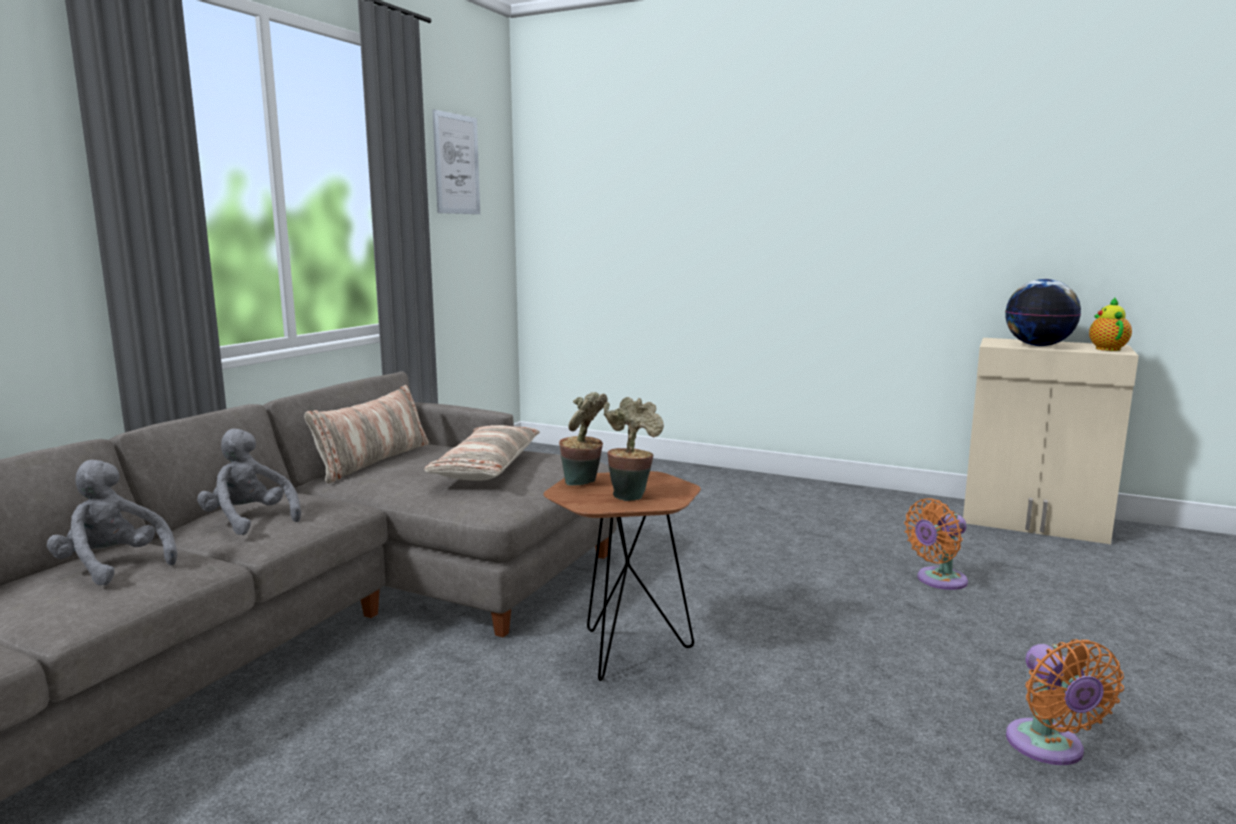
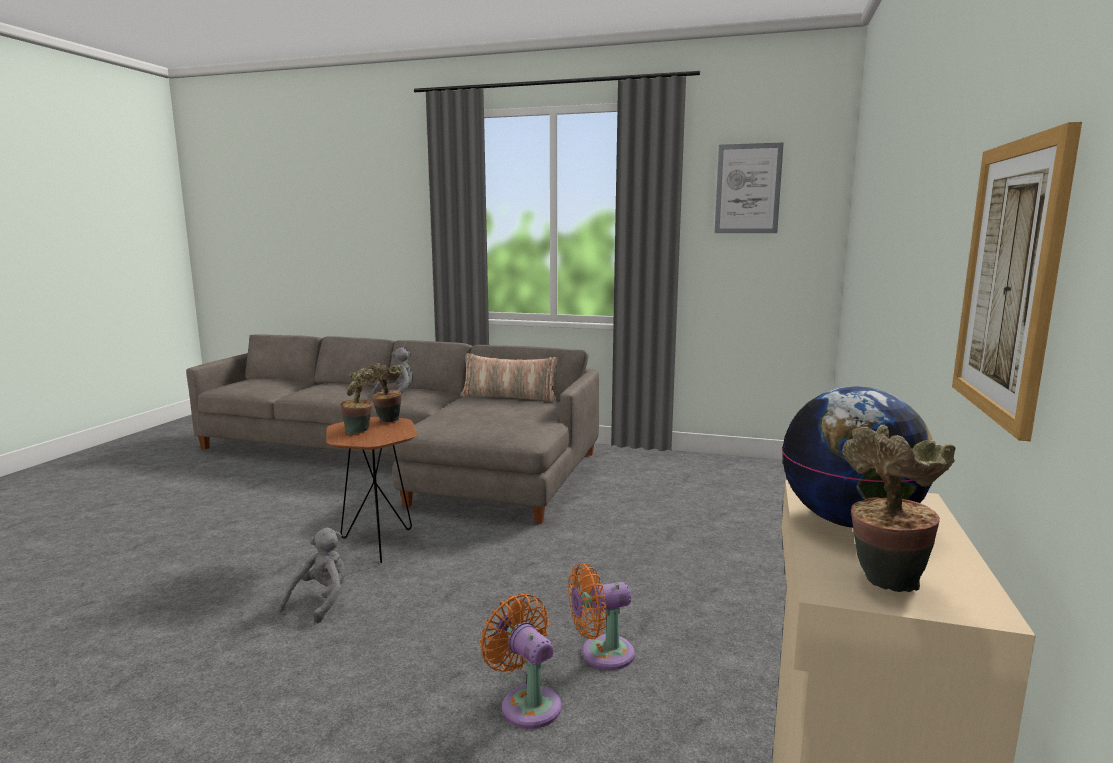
camera: 80 degrees right, 0 degrees up
grey plush toy [47,460,177,586] -> grey plush toy moved to [278,527,346,623]
pillow [424,425,540,481] -> none
orange fan [1006,639,1124,765] -> orange fan moved to [568,563,635,670]
teapot [1089,297,1132,351] -> potted plant [842,425,956,592]
none -> picture [952,122,1082,441]

